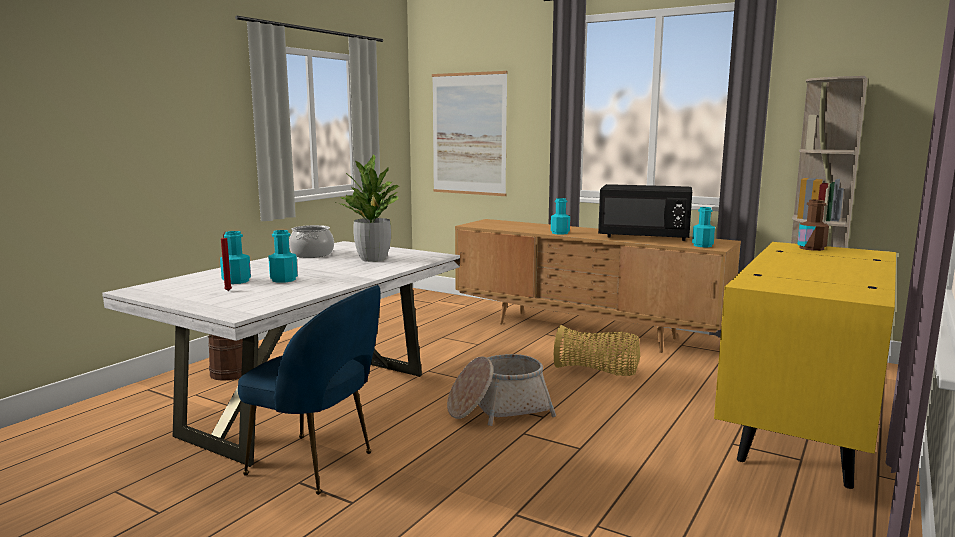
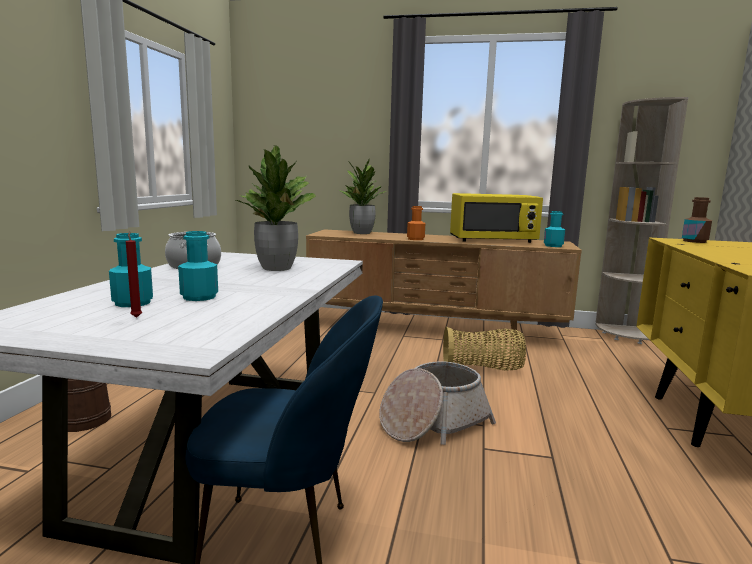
camera: 20 degrees left, 0 degrees up
picture [432,71,508,196] -> none
turquoise bottle [551,198,570,235] -> orange bottle [407,206,425,240]
black microwave [598,184,692,241] -> yellow microwave [450,193,543,243]
none -> potted plant [339,158,386,234]

